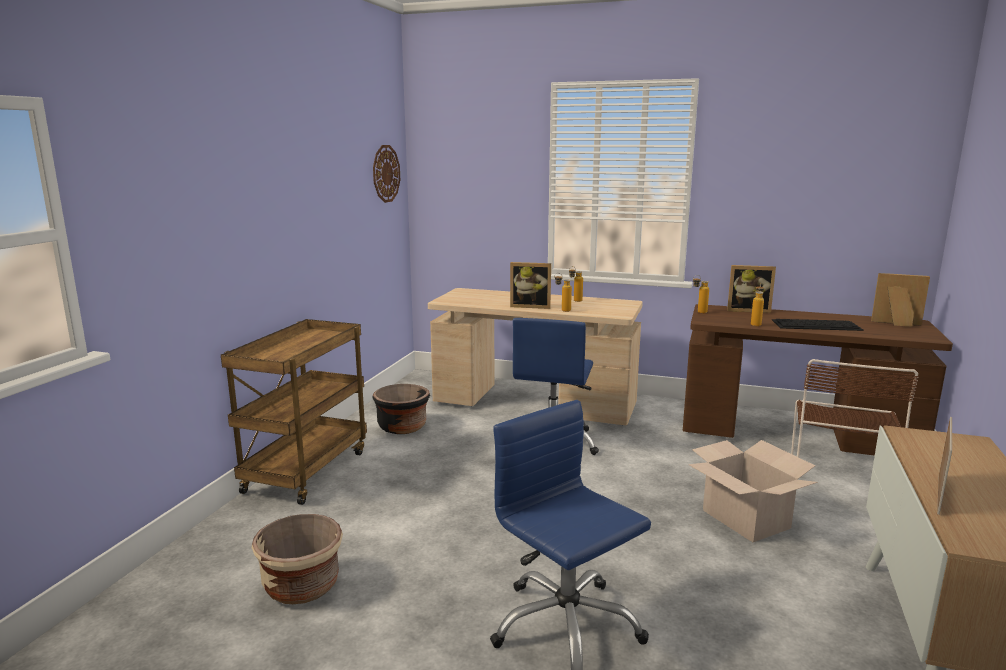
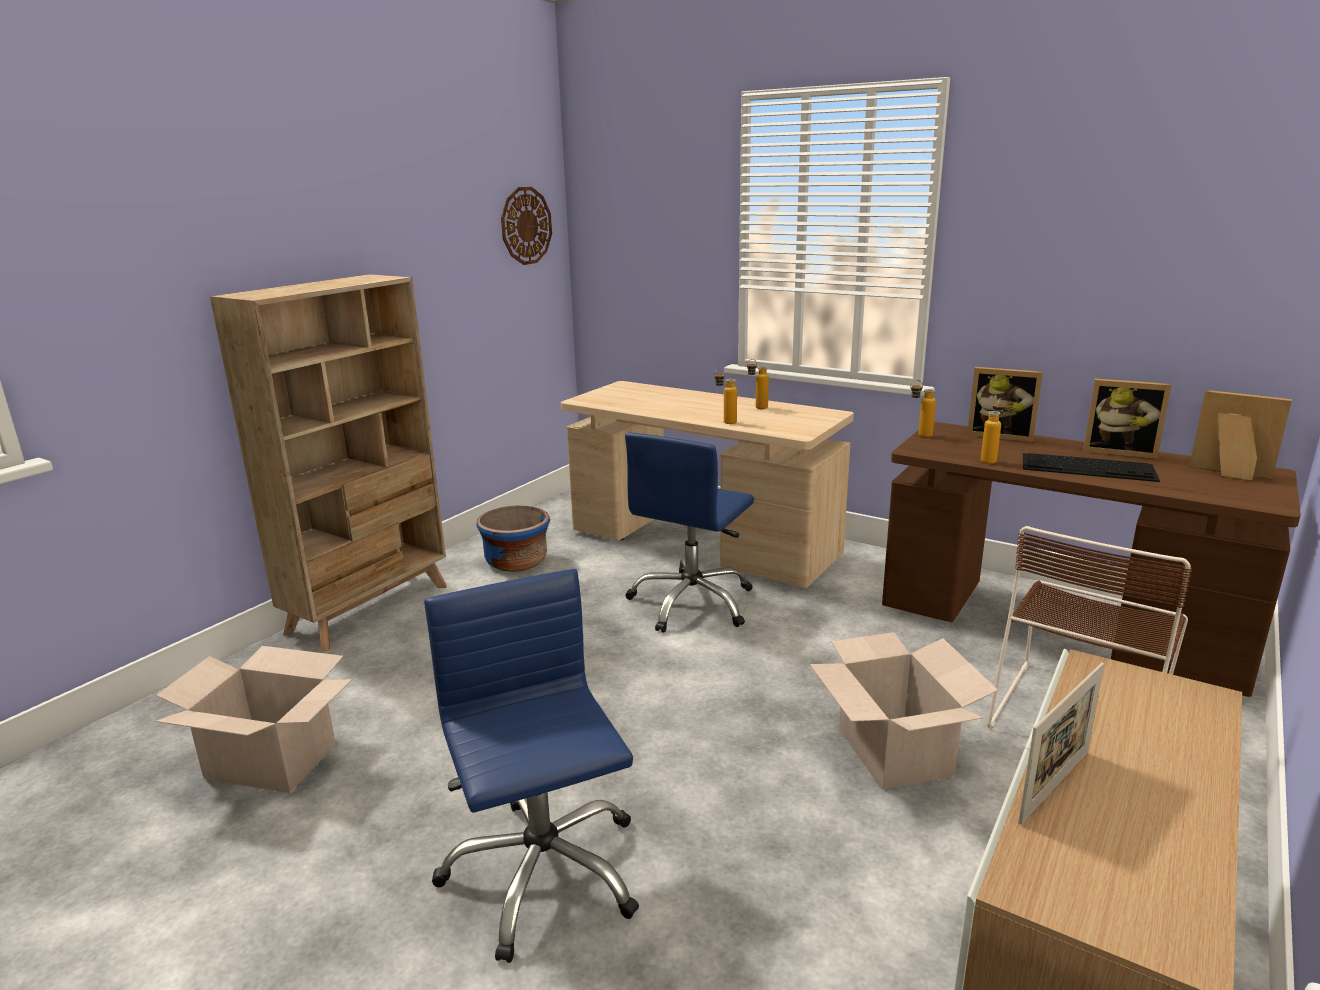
camera: 15 degrees right, 5 degrees up
brown cart [221,319,367,505] -> beige bookcase [210,274,447,651]
beige planter [252,514,343,604] -> cardboard box [155,646,352,793]
black planter [372,384,430,434] -> blue planter [476,506,550,572]
picture frame [510,262,551,309] -> picture frame moved to [1083,379,1172,459]

